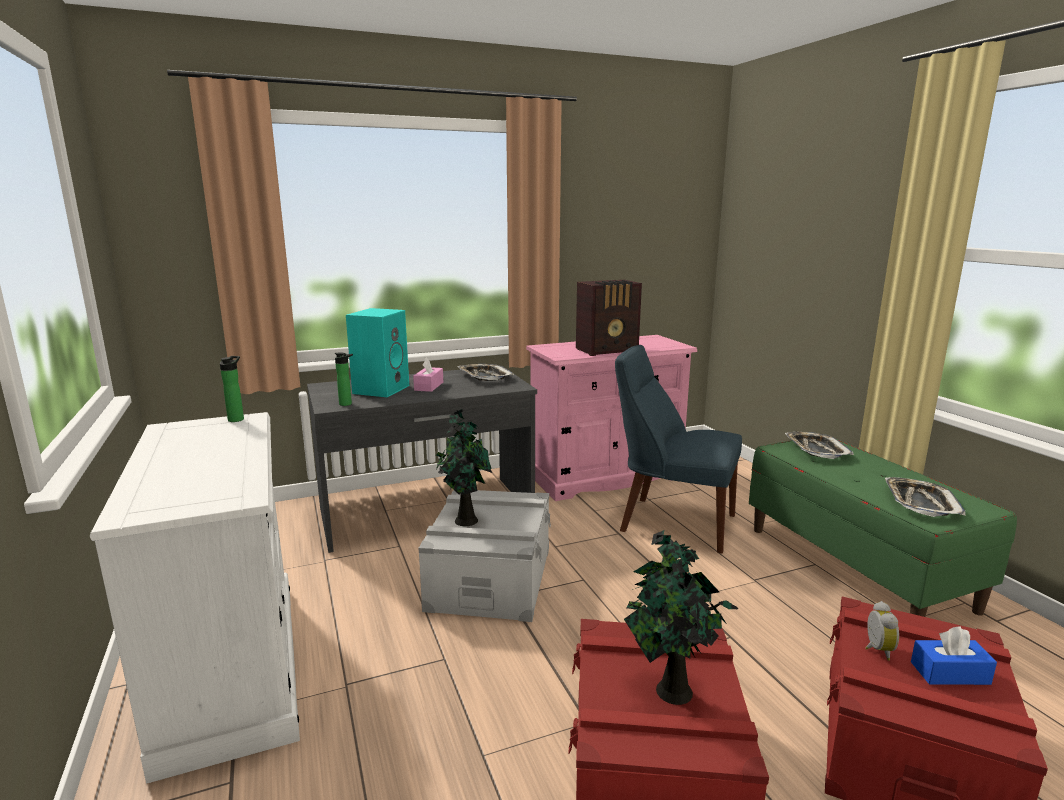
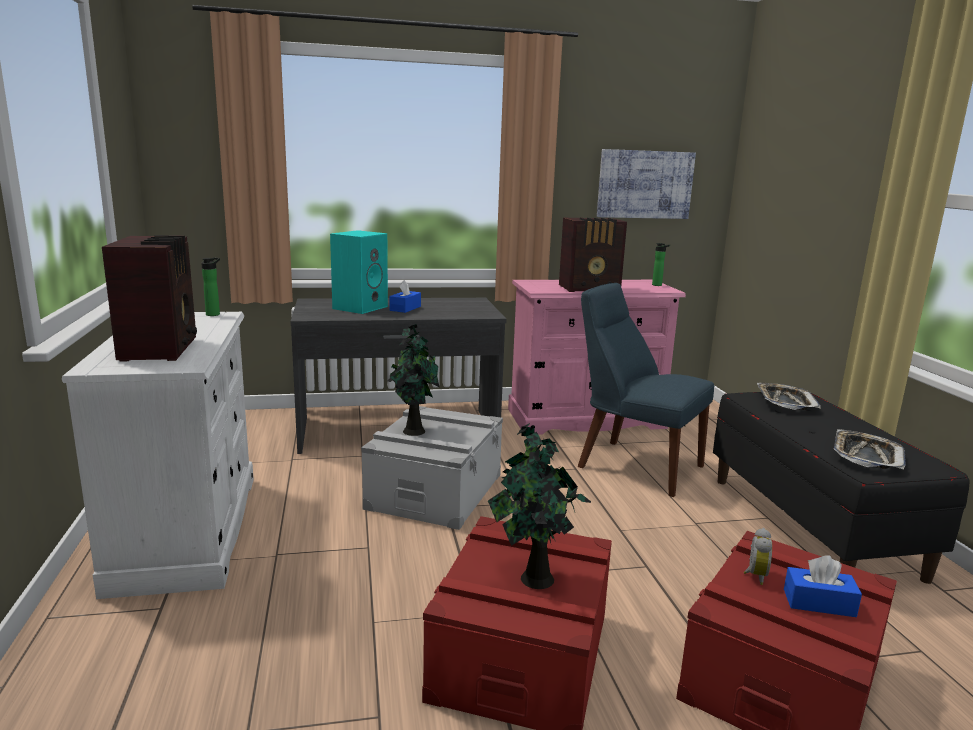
camera: 10 degrees right, 0 degrees up
bottle [335,352,353,406] -> bottle moved to [652,243,670,286]
pink tissue box [413,357,443,392] -> blue tissue box [390,280,421,313]
tray [457,364,514,381] -> none
green bench [749,440,1017,617] -> black bench [713,392,969,584]
none -> radio [102,235,197,361]
none -> picture [597,149,696,219]

